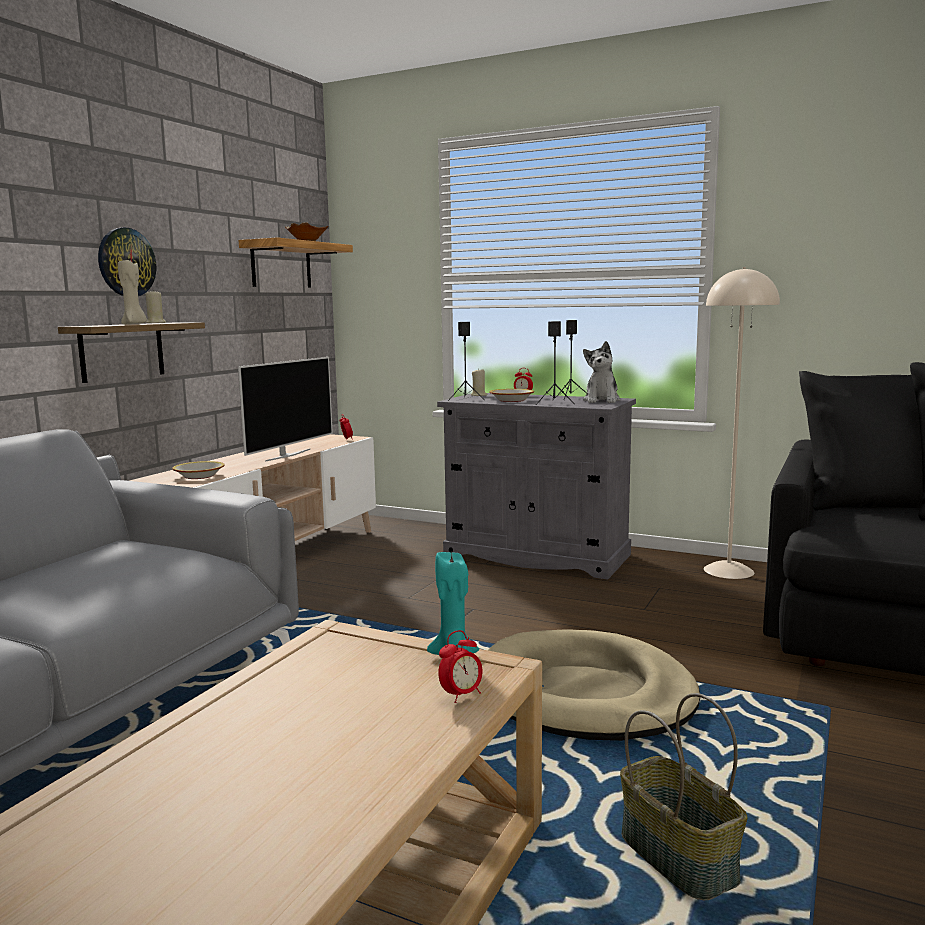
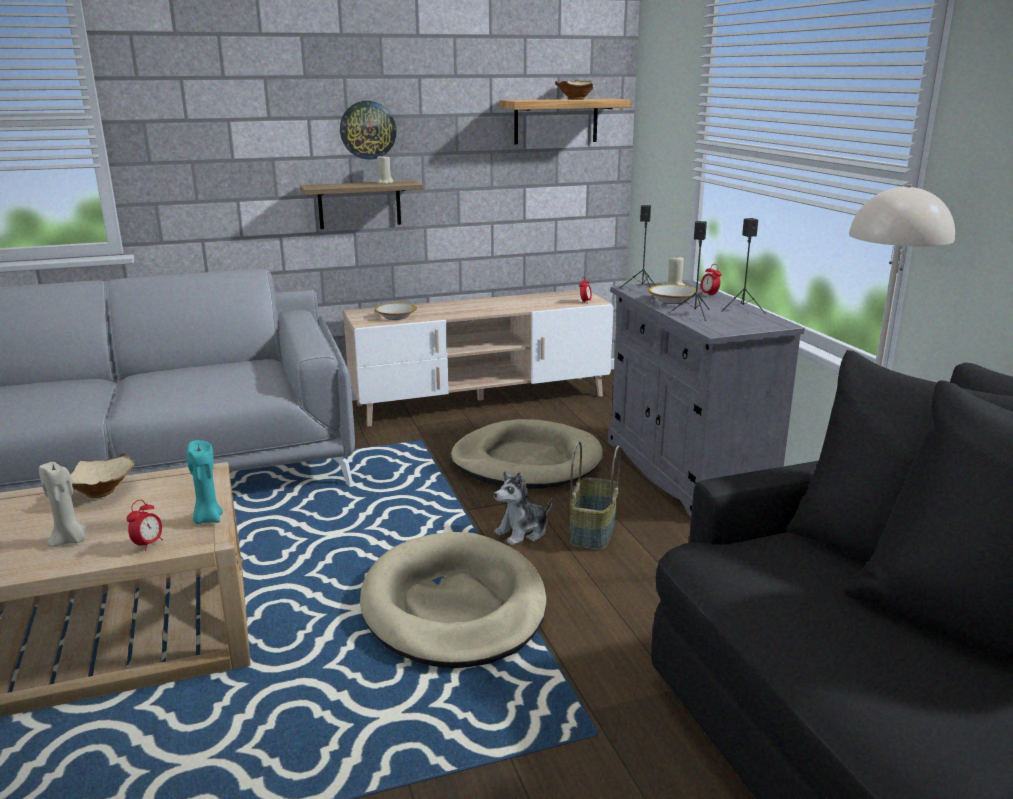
camera: 45 degrees right, 10 degrees up
beige candle [118,260,147,324] -> beige candle moved to [39,461,87,547]
television [238,357,333,462] -> none
alarm clock [438,630,483,703] -> alarm clock turned 75 degrees counterclockwise [127,500,163,551]
plush toy [583,341,621,403] -> plush toy moved to [494,471,552,545]
basket [620,693,747,900] -> basket moved to [570,441,621,550]
none -> beige bowl [70,453,135,498]
none -> beige dog bed [451,419,603,489]

